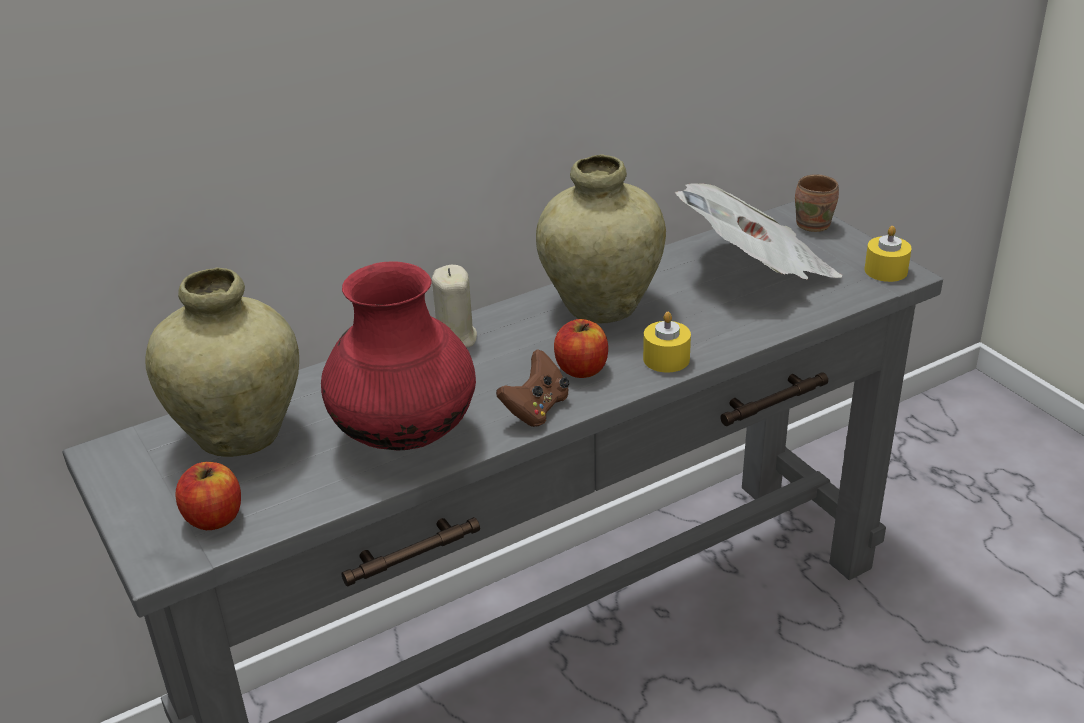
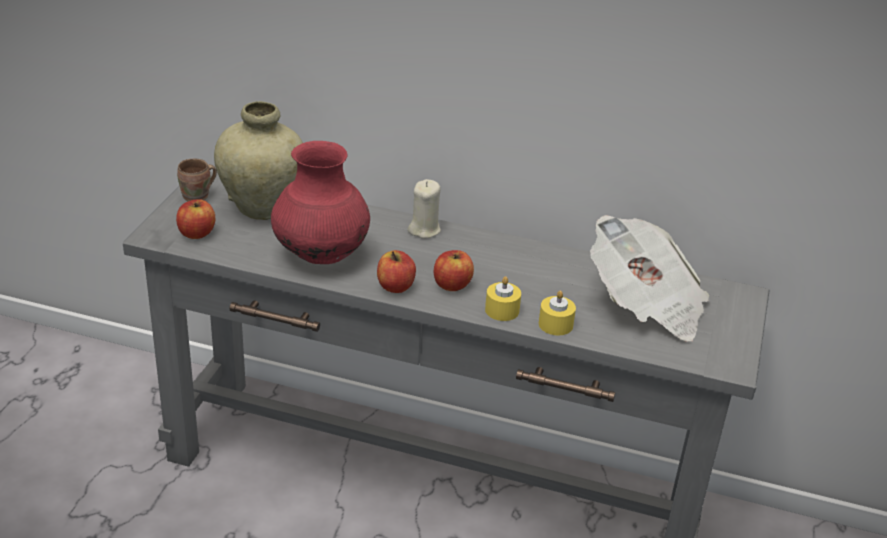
camera: 45 degrees right, 0 degrees up
brown game controller [496,349,569,427] -> apple [377,250,416,293]
beige vase [536,154,666,324] -> none
brown mug [795,174,839,232] -> brown mug moved to [177,158,217,201]
yellow candle [865,226,912,282] -> yellow candle moved to [539,291,576,335]

